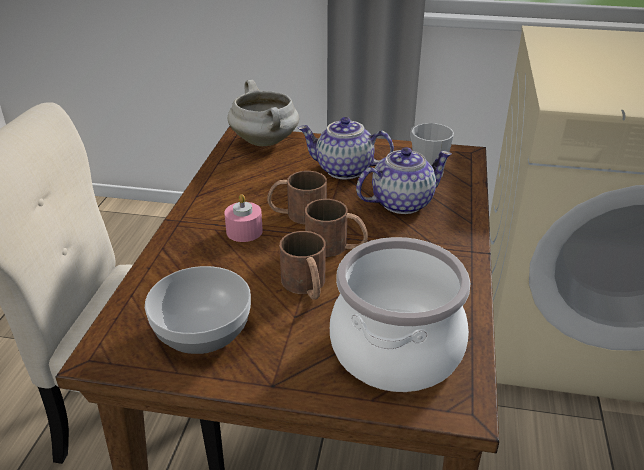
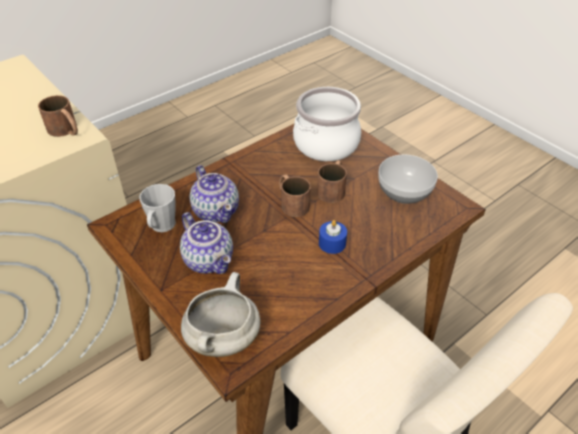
camera: 140 degrees left, 10 degrees up
pink candle [224,194,263,242] -> blue candle [319,220,347,254]
brown mug [267,171,327,224] -> brown mug moved to [38,95,78,137]
teapot [356,147,452,214] -> teapot turned 135 degrees counterclockwise [189,165,239,223]

